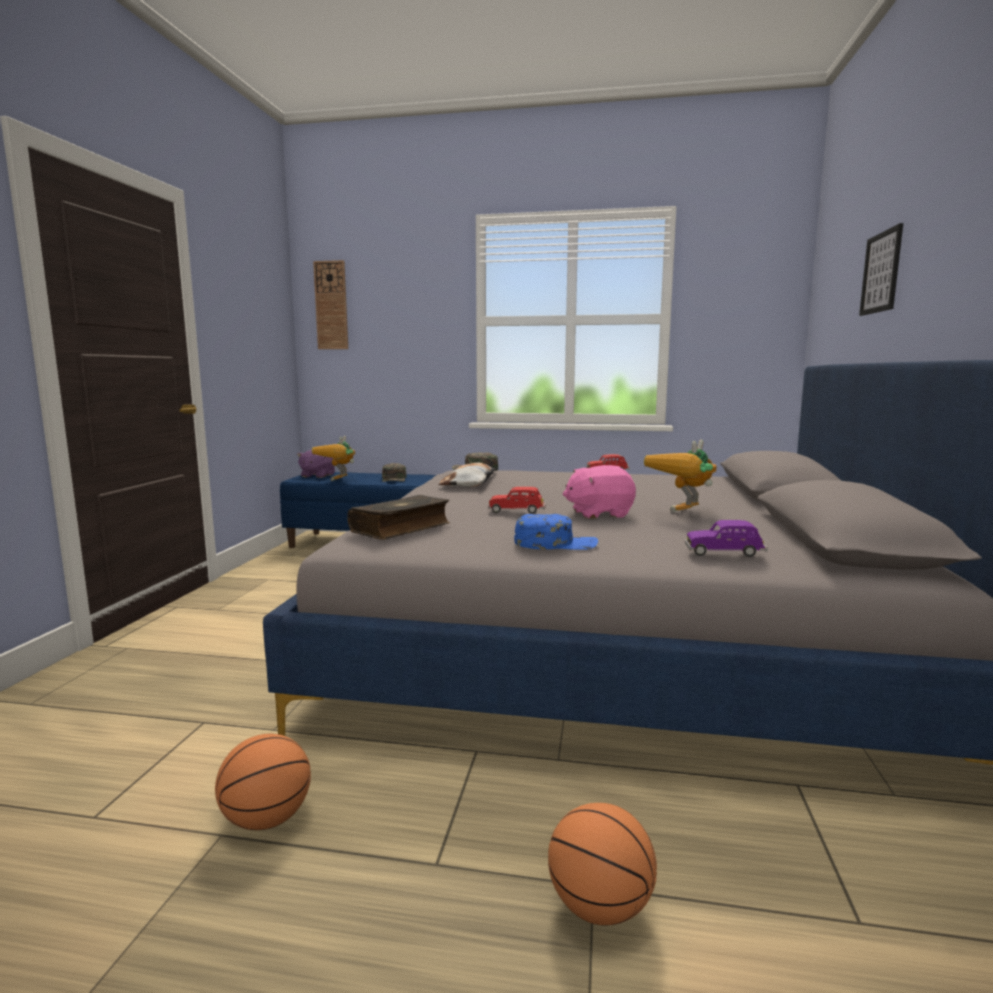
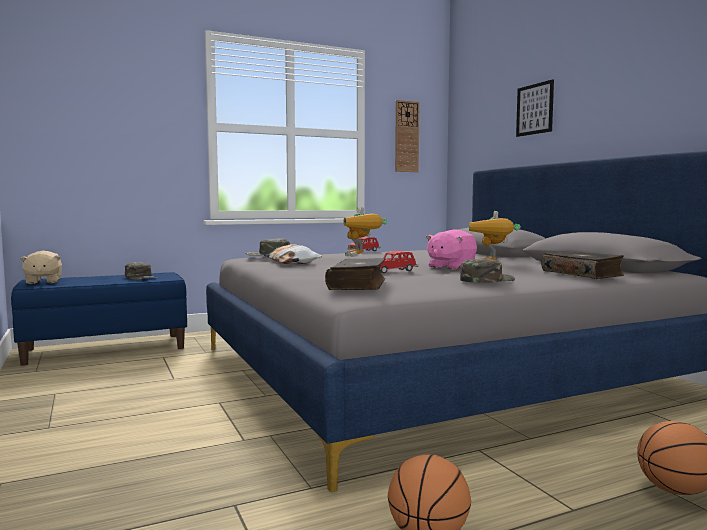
camera: 35 degrees left, 5 degrees down
purple plush toy [297,449,335,478] -> beige plush toy [20,251,62,284]
toy robot [312,436,355,481] -> toy robot moved to [343,207,387,257]
wall clock [313,260,348,349] -> wall clock moved to [395,100,420,172]
blue cap [514,514,598,550] -> green cap [460,258,515,283]
purple toy car [685,520,768,557] -> book [541,251,624,279]

